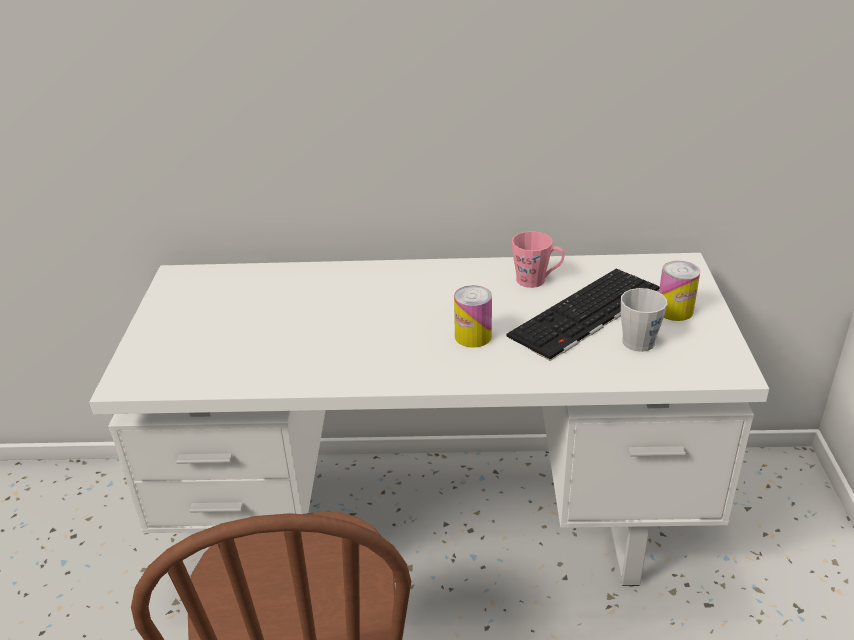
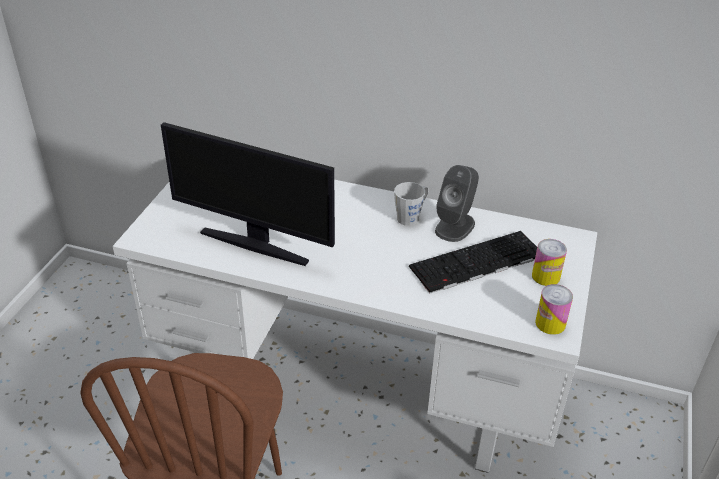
camera: 15 degrees right, 5 degrees up
can [454,285,492,348] -> can moved to [535,284,573,335]
pink mug [512,231,565,288] -> grey speaker [435,165,479,242]
grey mug [621,288,667,352] -> grey mug moved to [394,182,428,226]
none -> monitor [161,122,335,266]

